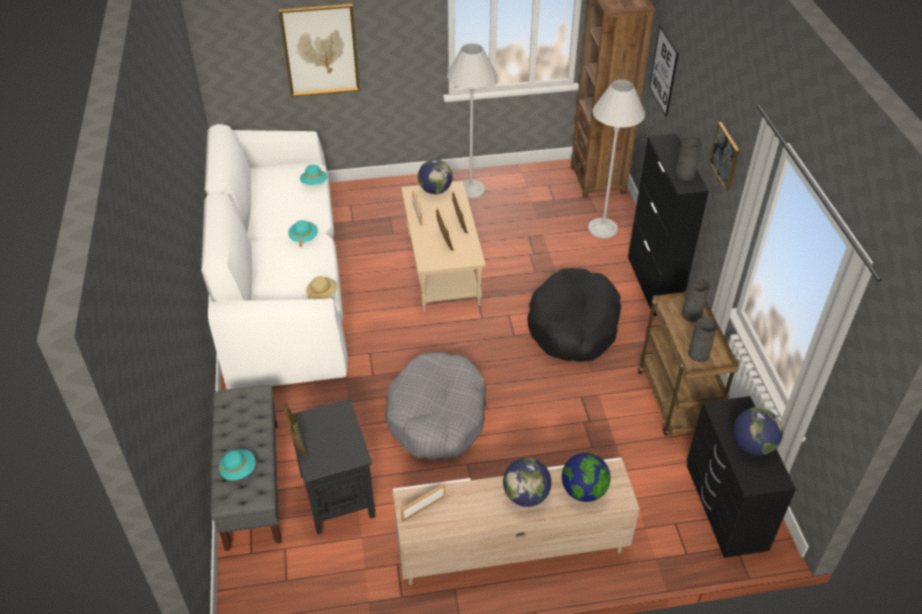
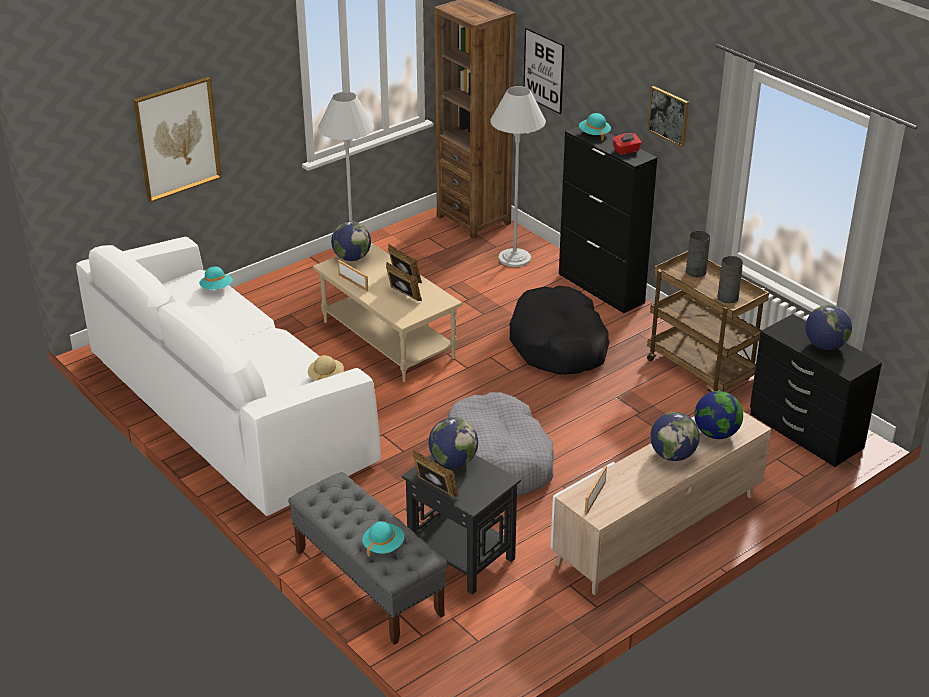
camera: 30 degrees left, 10 degrees down
turquoise hat [288,220,318,247] -> turquoise hat moved to [579,113,611,141]
grey vase [675,137,701,181] -> red tissue box [612,133,642,155]
none -> globe [428,417,478,468]

